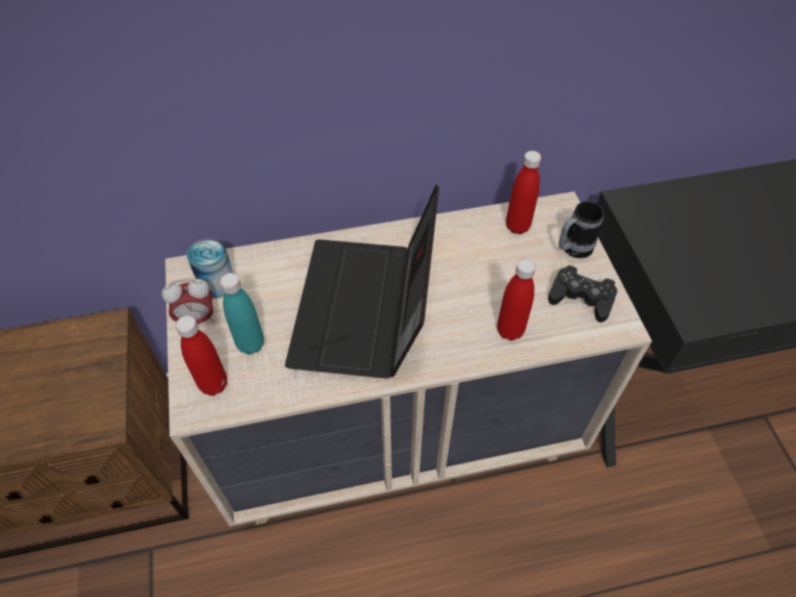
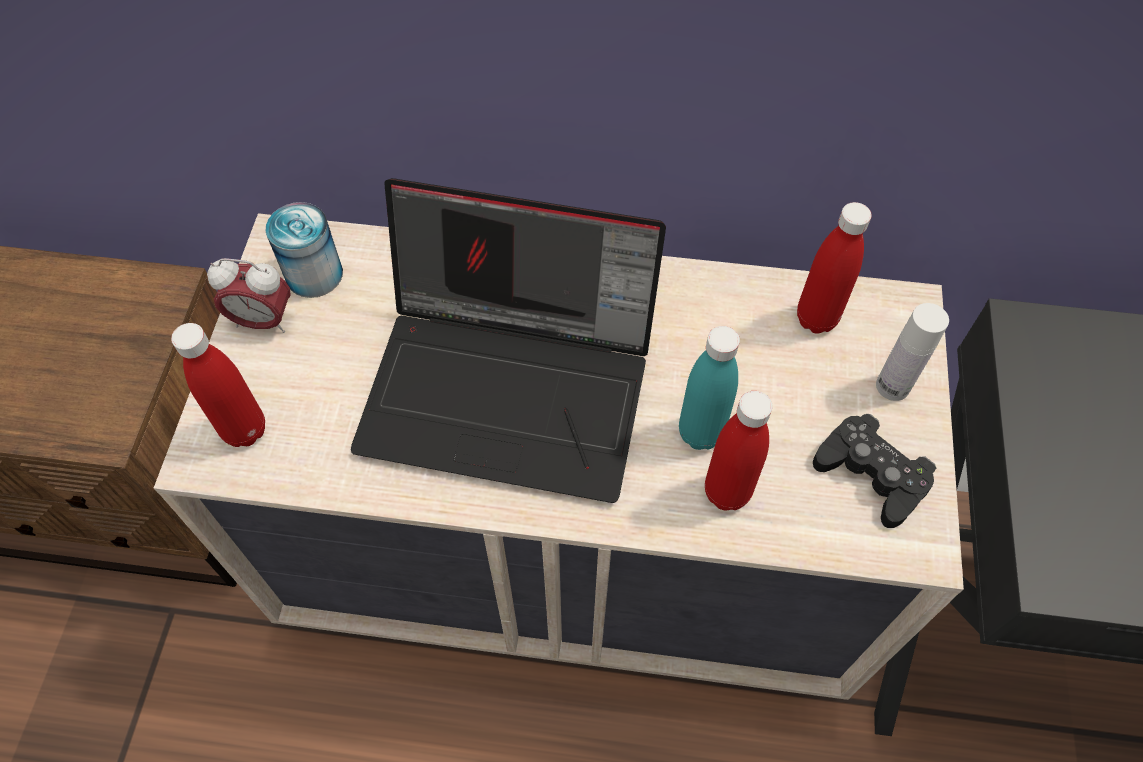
camera: 20 degrees right, 5 degrees up
turquoise bottle [220,273,264,355] -> turquoise bottle moved to [679,326,740,450]
laptop [285,184,439,379] -> laptop turned 105 degrees counterclockwise [351,178,666,503]
mug [559,201,604,258] -> white bottle [876,303,949,401]

